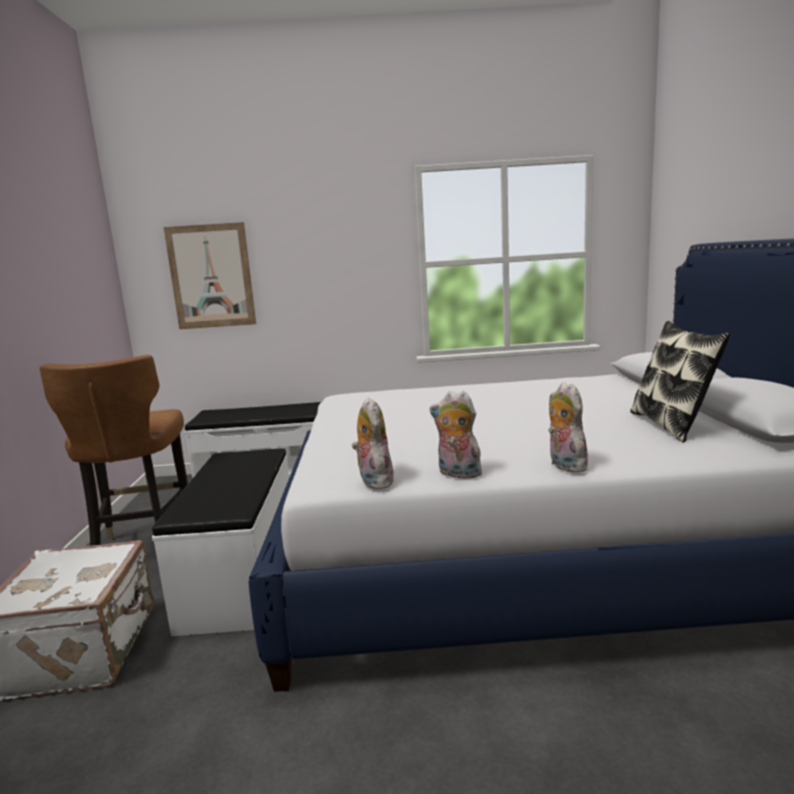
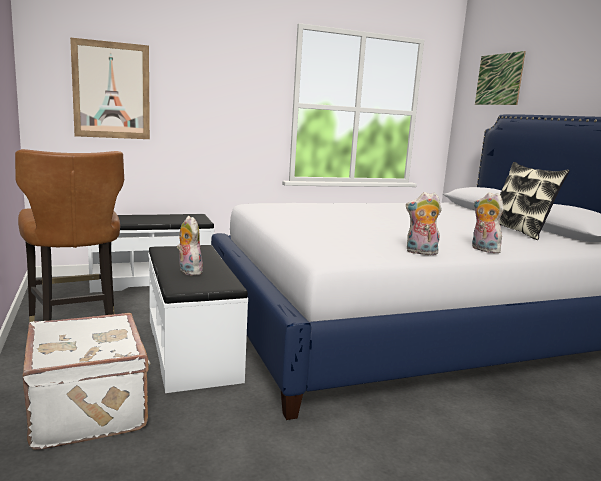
camera: 20 degrees left, 0 degrees up
plush toy [352,397,394,489] -> plush toy moved to [177,216,203,276]
none -> picture [475,51,526,105]

